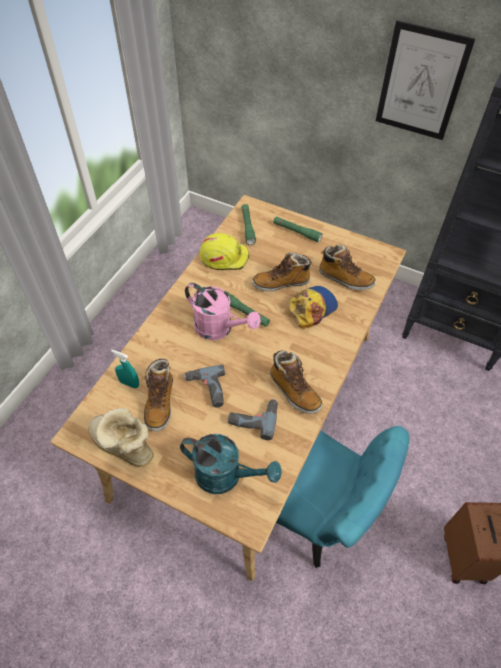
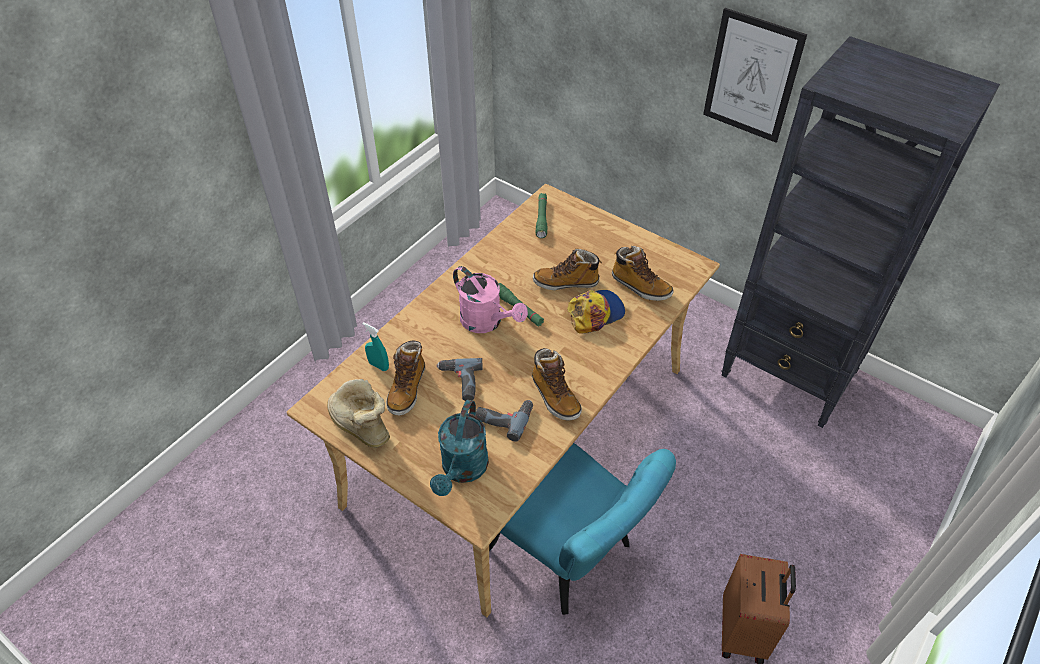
camera: 10 degrees right, 5 degrees down
turquoise watering can [180,434,282,494] -> turquoise watering can turned 75 degrees clockwise [430,400,489,496]
yellow hard hat [200,233,249,270] -> none
green flashlight [273,216,322,242] -> none

